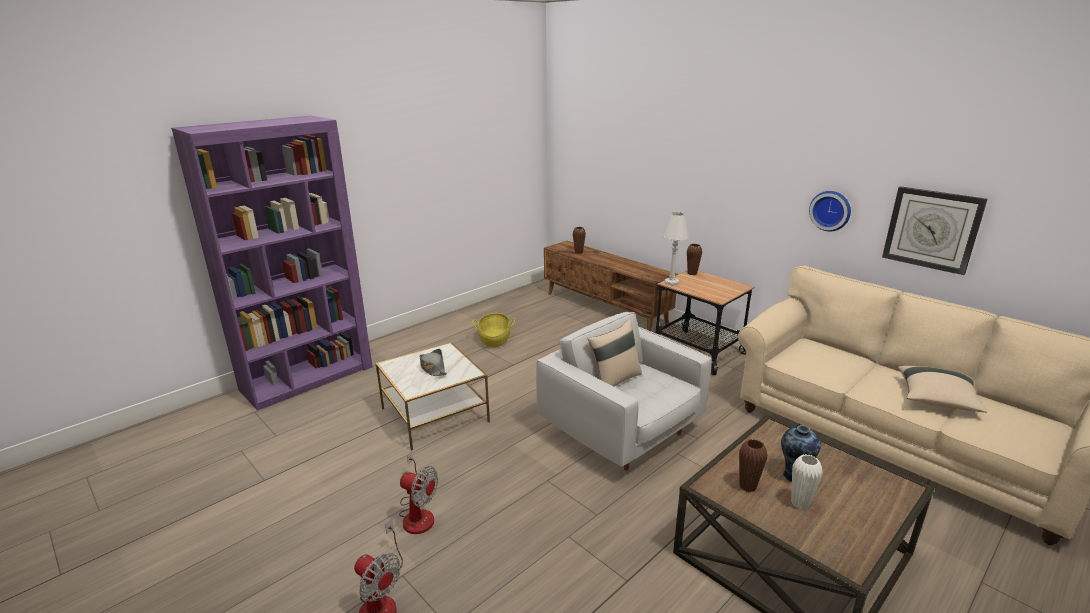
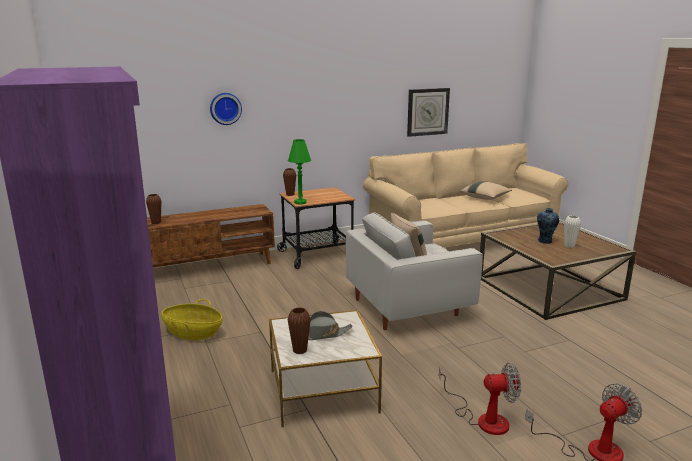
camera: 70 degrees left, 5 degrees down
fan [399,451,438,534] -> fan turned 45 degrees clockwise [439,363,521,435]
white table lamp [662,212,690,286] -> green table lamp [288,139,311,205]
brown vase [739,439,767,492] -> brown vase moved to [288,307,311,354]
wall clock [809,191,851,231] -> wall clock moved to [210,93,242,125]

